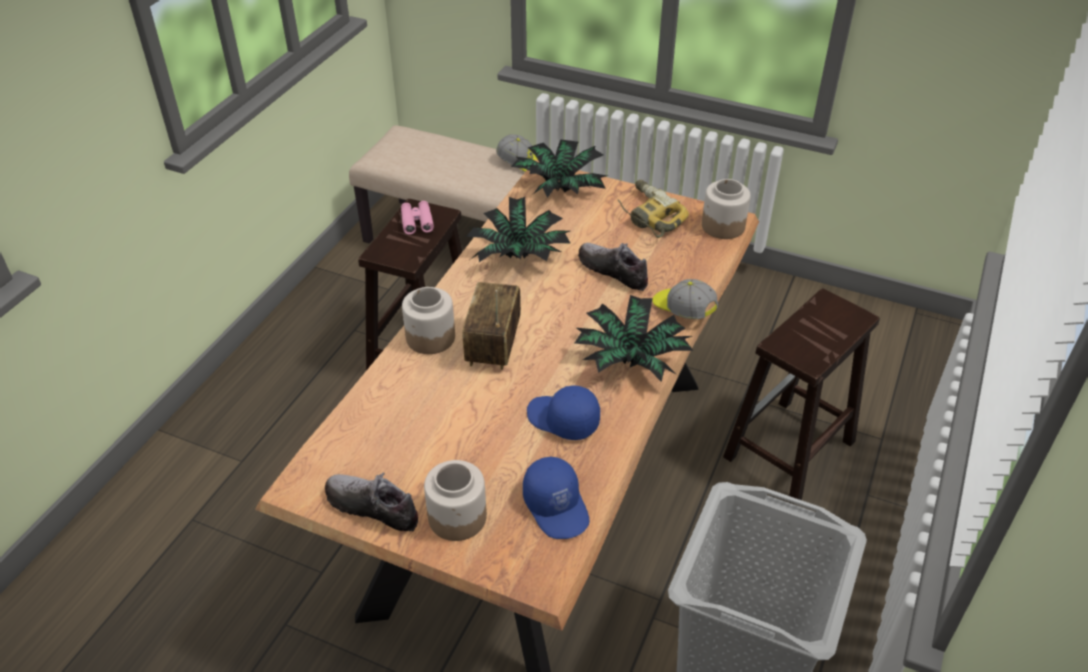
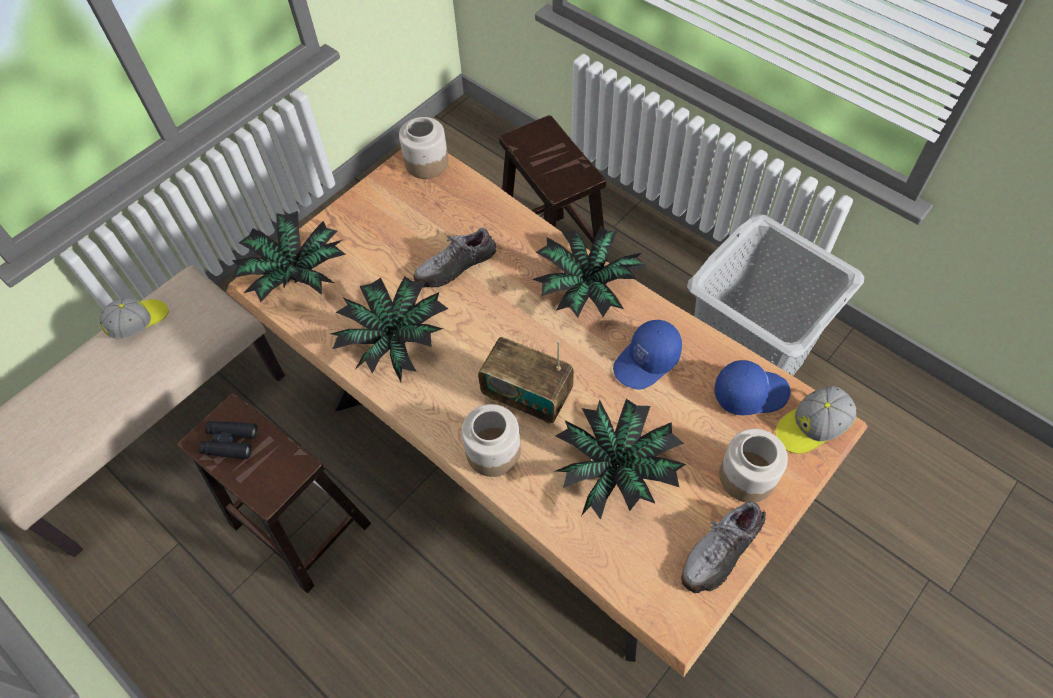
camera: 70 degrees left, 15 degrees up
pink binoculars [401,201,434,235] -> black binoculars [198,421,258,459]
power drill [618,180,689,238] -> none
cap [652,279,718,319] -> cap moved to [776,386,856,454]
none -> potted plant [555,399,686,520]

